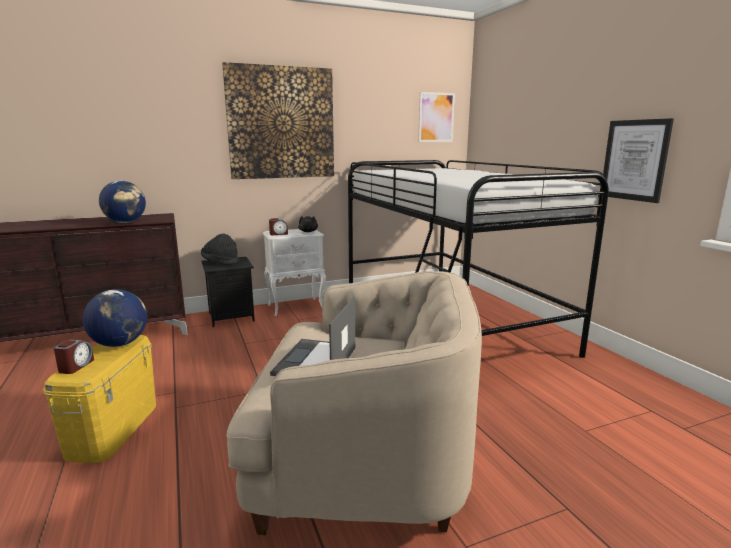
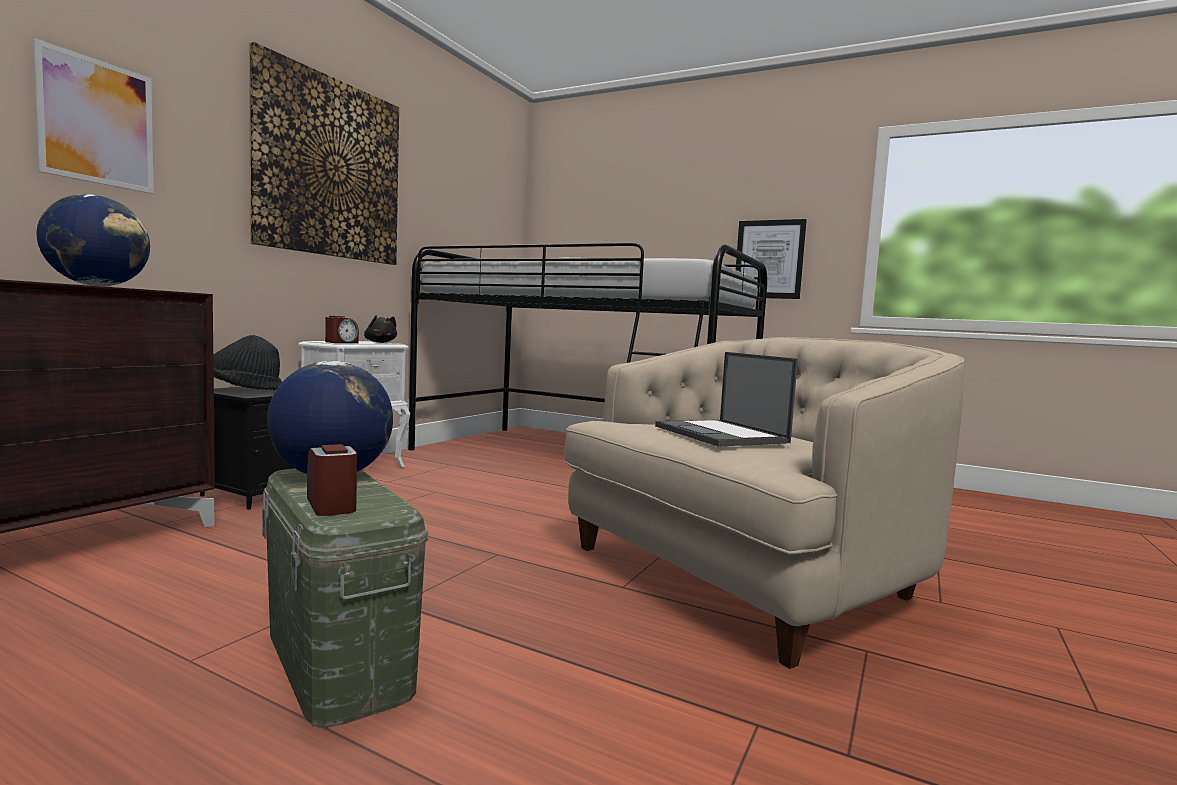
camera: 40 degrees left, 10 degrees down
yellow storage box [43,335,156,463] -> green storage box [262,468,428,728]
picture [418,92,455,142] -> picture moved to [33,38,154,194]

